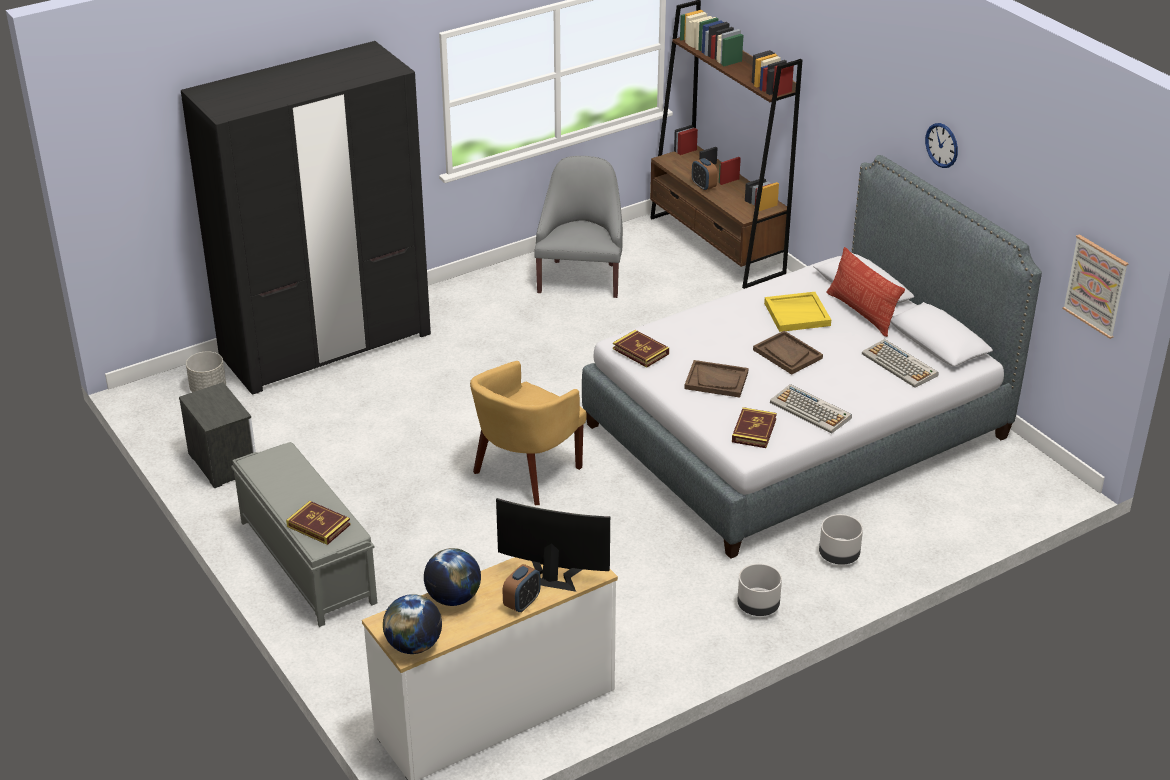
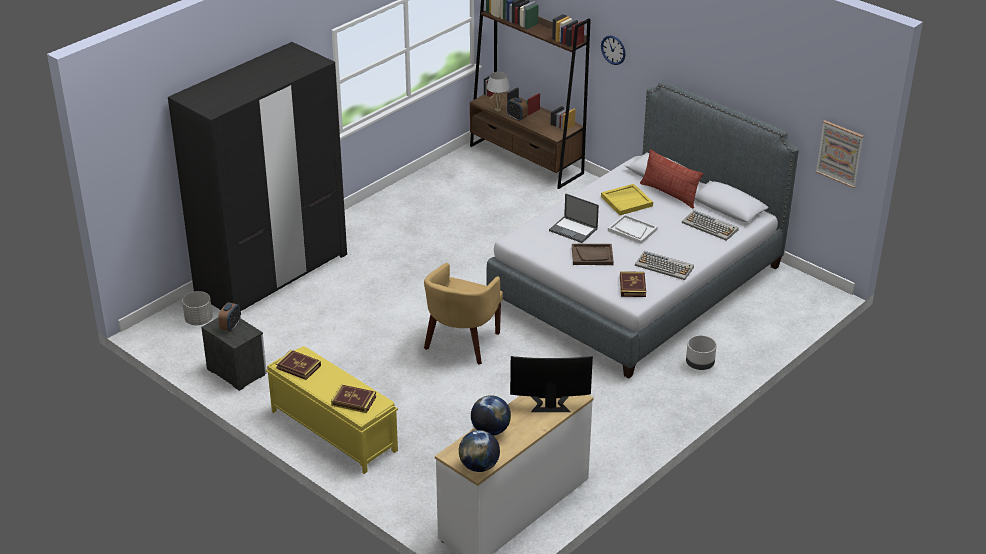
camera: 15 degrees left, 0 degrees up
grey bench [231,442,377,627] -> yellow bench [266,346,398,474]
alarm clock [503,564,541,613] -> alarm clock moved to [218,302,240,332]
grey armchair [534,156,623,298] -> none
book [613,330,669,368] -> book moved to [276,350,321,380]
grey planter [737,564,782,616] -> none
brown tray [753,331,823,375] -> white tray [608,214,658,244]
wall clock [925,123,958,168] -> wall clock moved to [601,35,626,65]
none -> white table lamp [487,72,510,111]
none -> laptop [549,193,599,243]

